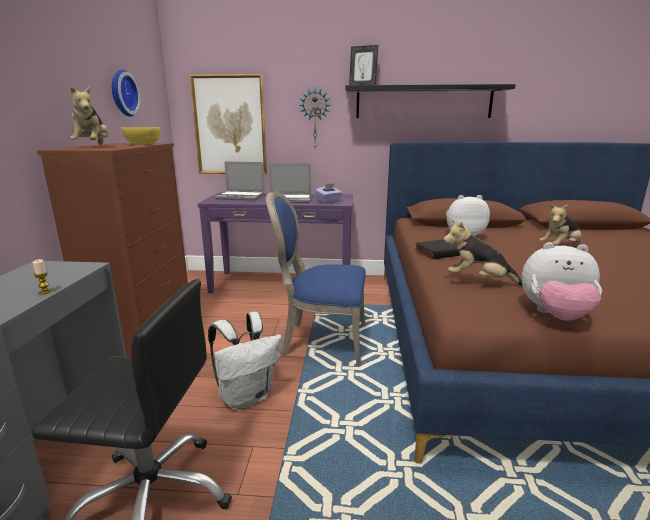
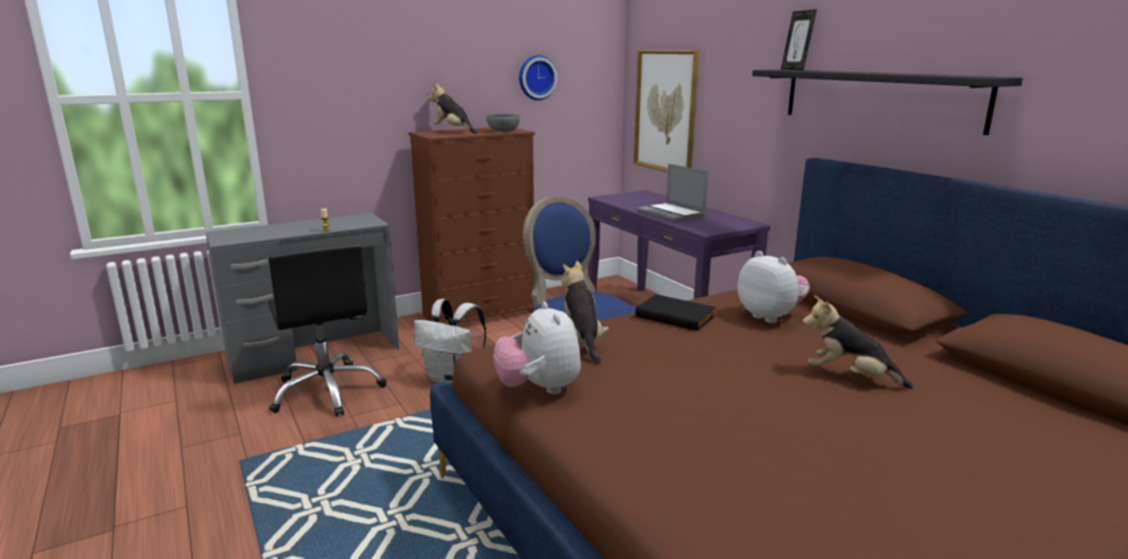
camera: 55 degrees right, 0 degrees up
plush toy [70,87,109,145] -> plush toy turned 90 degrees clockwise [428,83,478,134]
yellow bowl [122,127,161,144] -> grey bowl [486,114,520,132]
laptop [214,161,265,201] -> none
wall clock [299,89,330,148] -> none
purple tissue box [315,183,342,204] -> none

